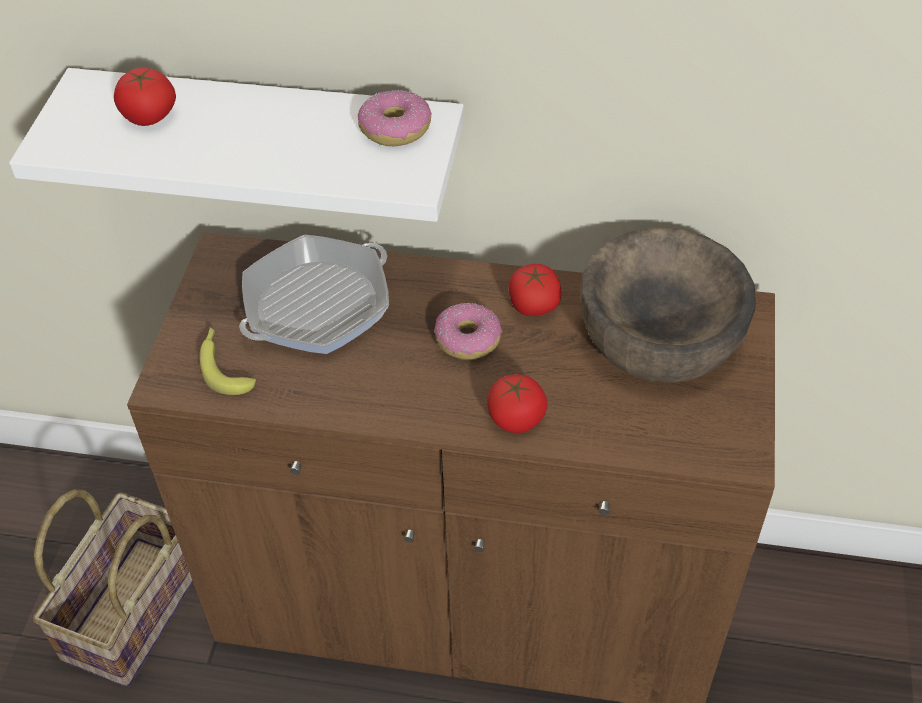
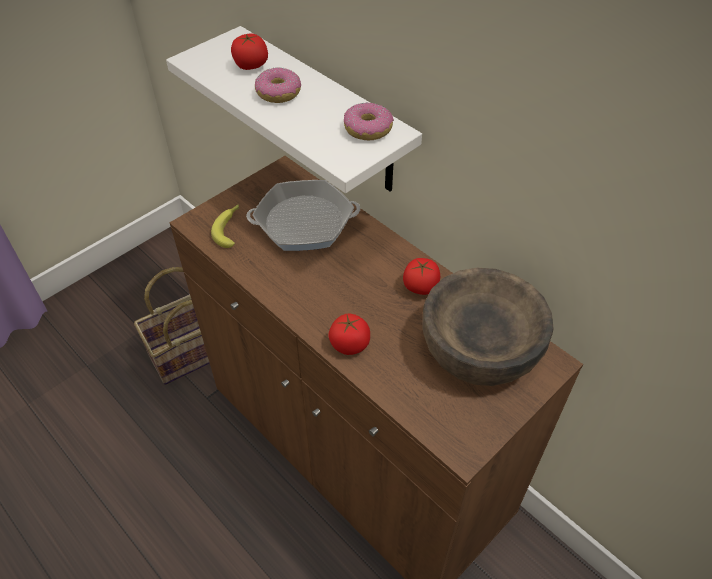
camera: 35 degrees right, 0 degrees up
donut [435,303,502,360] -> donut moved to [255,67,301,103]

